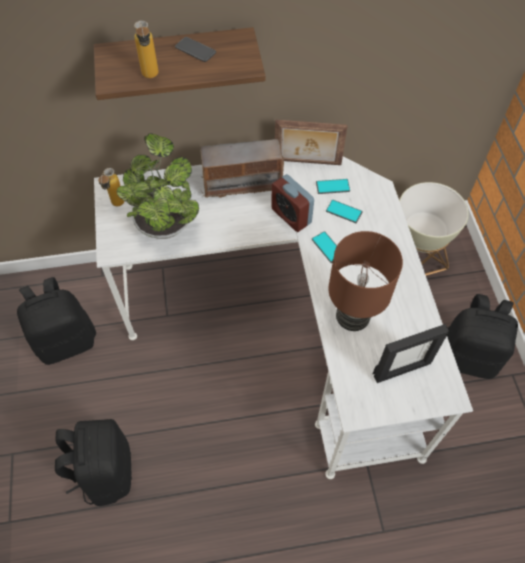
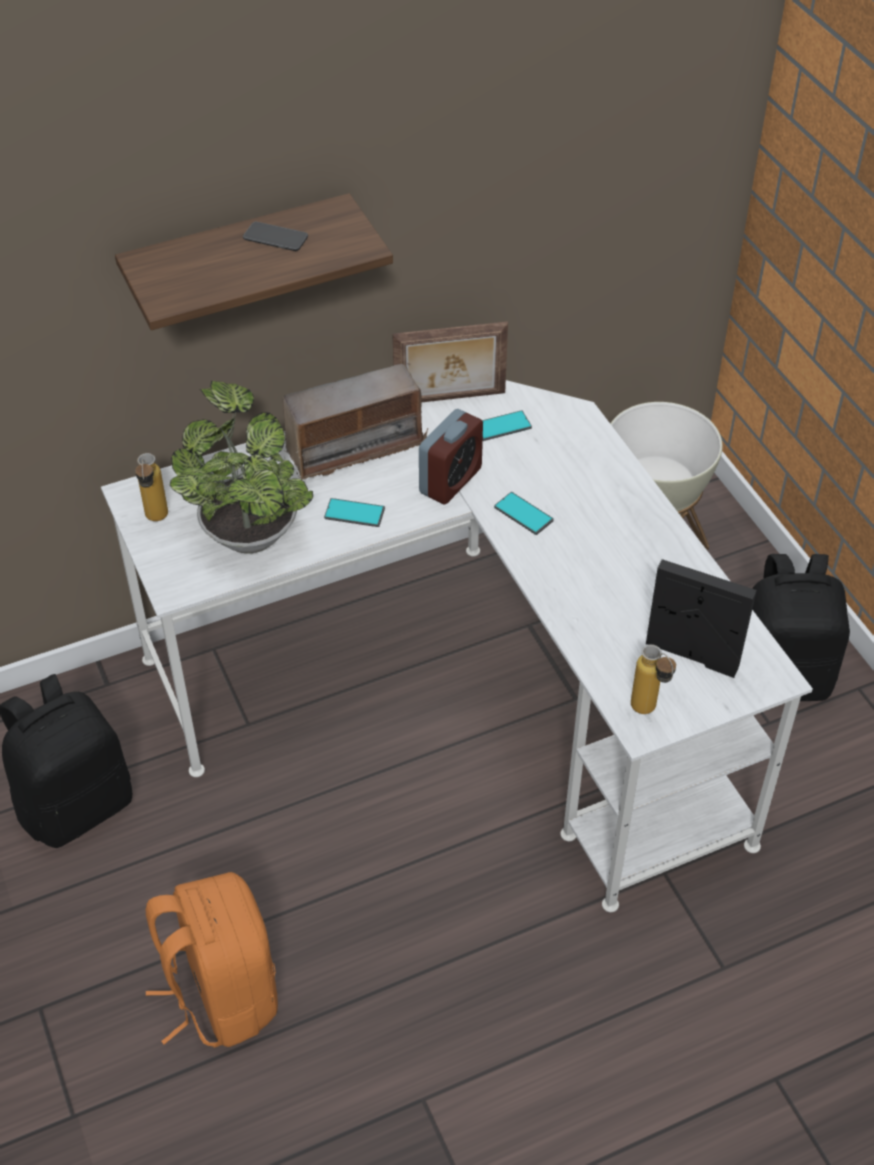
camera: 15 degrees left, 10 degrees down
black backpack [55,419,132,506] -> orange backpack [146,872,278,1048]
bottle [134,21,159,78] -> bottle moved to [631,644,676,714]
alarm clock [271,174,314,232] -> alarm clock turned 90 degrees counterclockwise [419,409,483,504]
phone [326,200,363,223] -> phone moved to [324,498,385,527]
brown table lamp [328,231,403,331] -> none
picture frame [373,324,449,383] -> picture frame turned 120 degrees counterclockwise [646,559,757,678]

